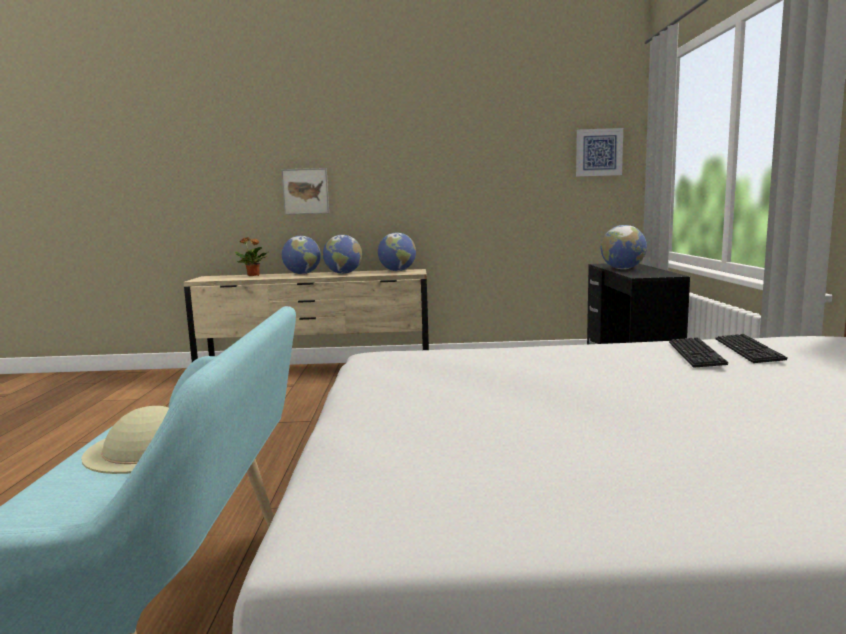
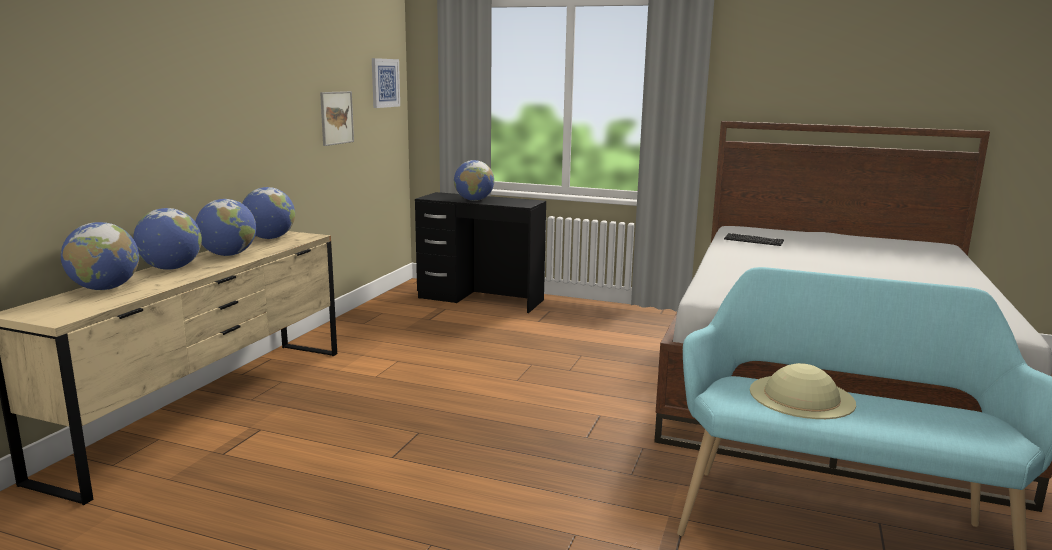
camera: 70 degrees left, 5 degrees up
potted plant [235,237,268,276] -> globe [61,222,139,290]
picture [282,168,329,215] -> picture moved to [320,91,354,146]
keyboard [669,337,728,368] -> none

